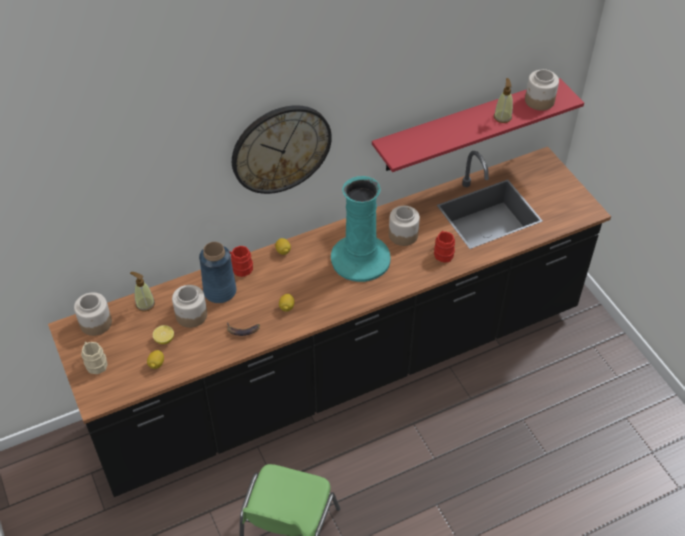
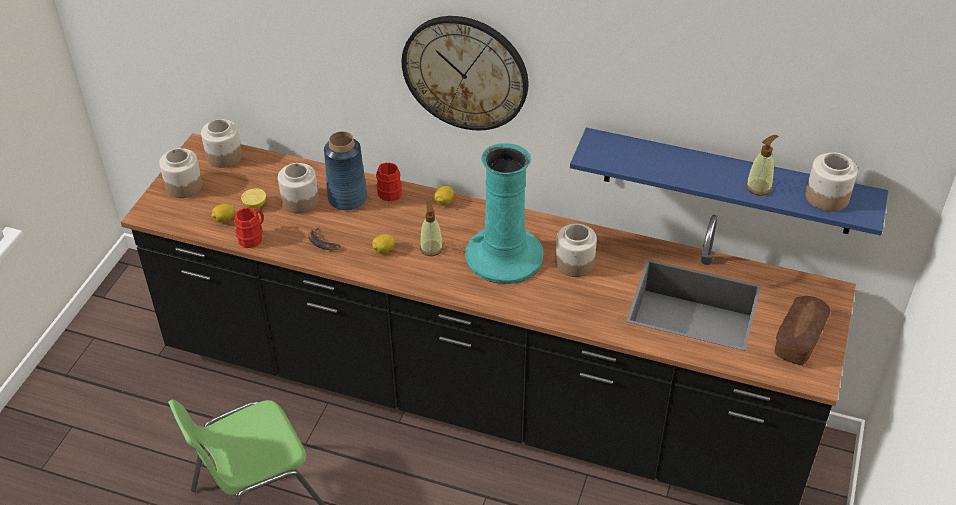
camera: 45 degrees right, 5 degrees down
beige mug [81,342,107,374] -> jar [159,148,203,198]
soap dispenser [130,272,155,311] -> soap dispenser moved to [420,200,443,256]
red shelf [372,78,584,172] -> blue shelf [570,128,888,236]
red mug [434,231,455,263] -> red mug moved to [234,207,264,248]
none -> bread [775,296,831,365]

